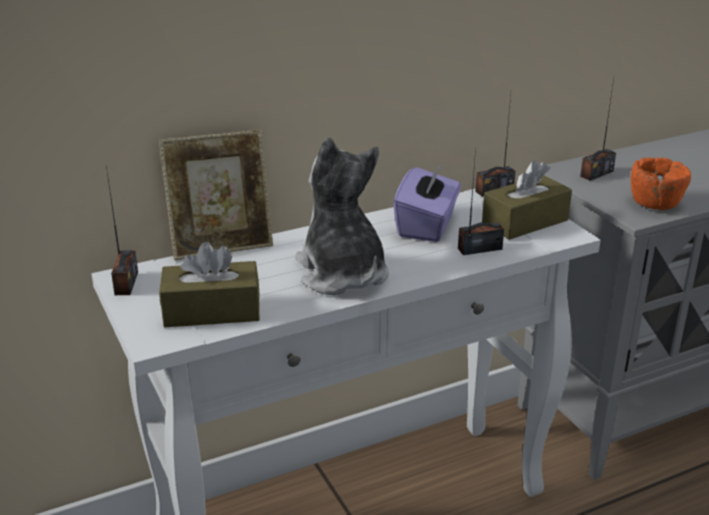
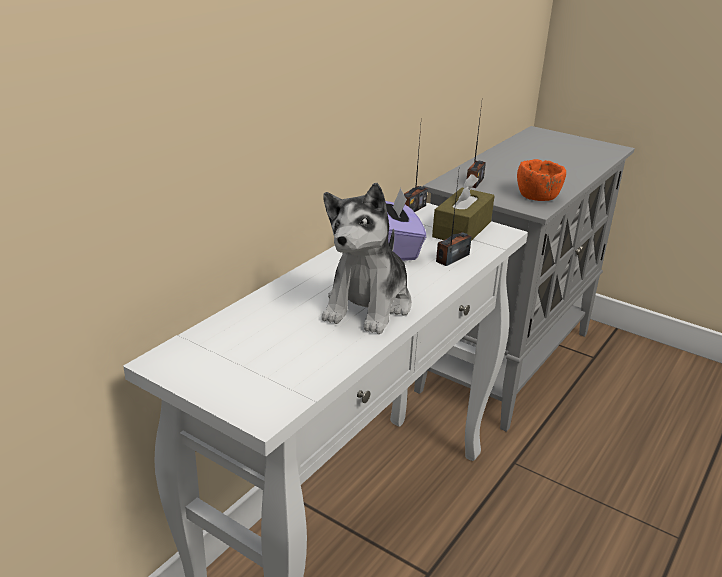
camera: 30 degrees left, 0 degrees up
radio [106,165,138,295] -> none
picture frame [159,130,273,260] -> none
brown tissue box [159,242,260,327] -> none
plush toy [295,137,389,295] -> plush toy turned 105 degrees counterclockwise [322,183,412,334]

